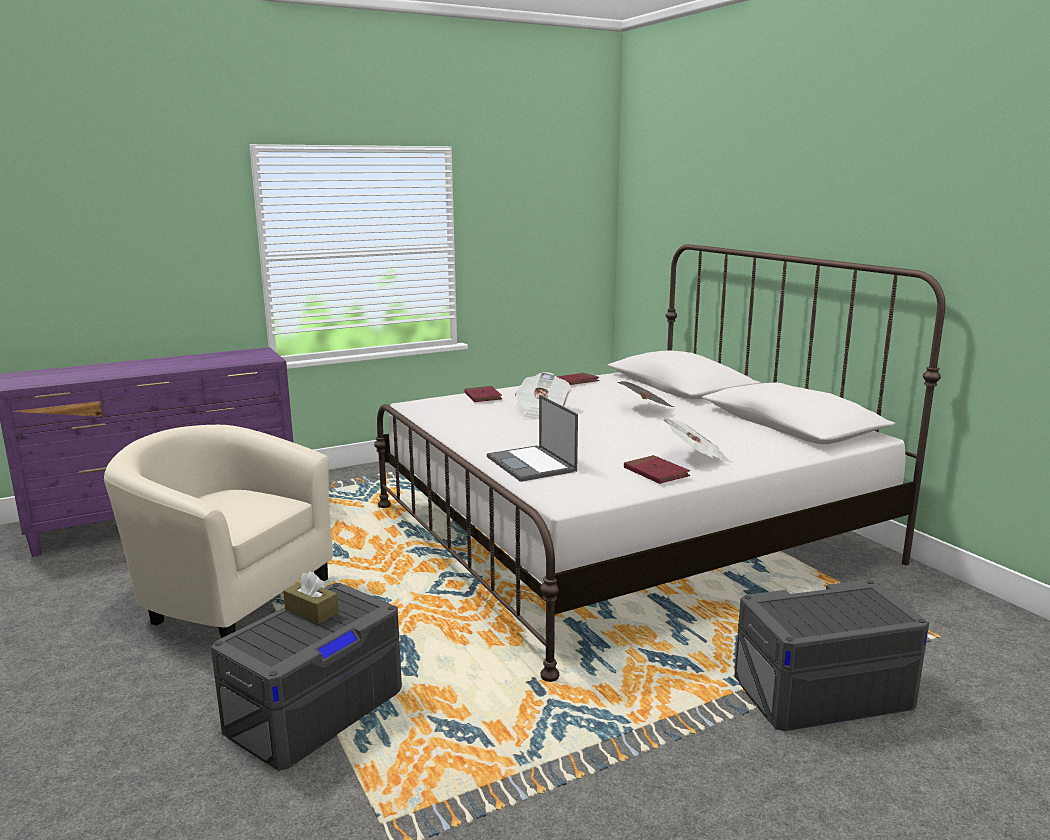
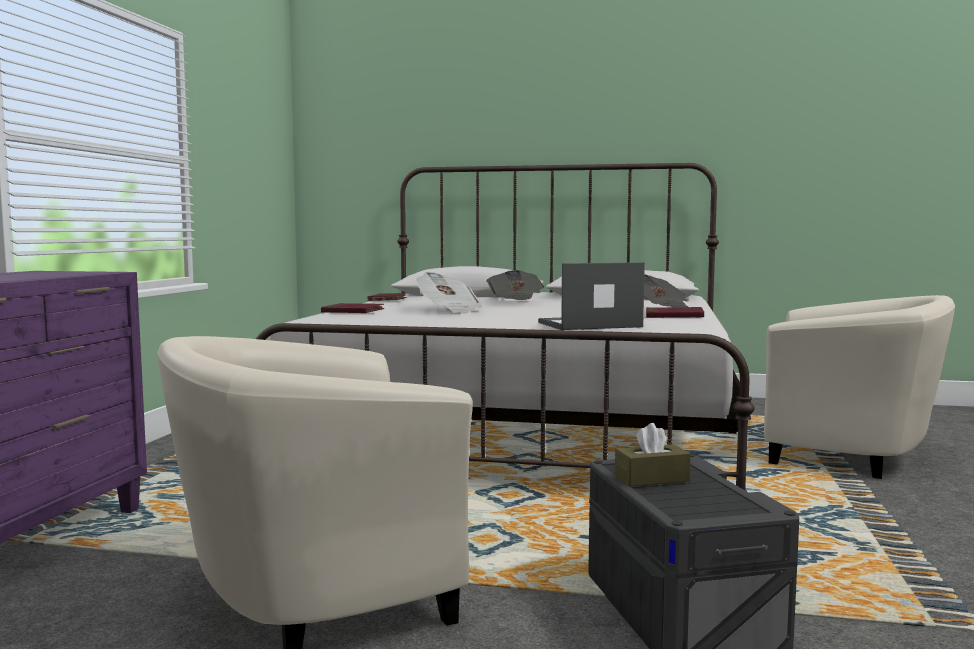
camera: 50 degrees left, 10 degrees down
laptop [487,395,578,482] -> laptop turned 150 degrees clockwise [538,262,645,330]
grey storage box [734,580,929,731] -> beige armchair [764,295,955,479]

